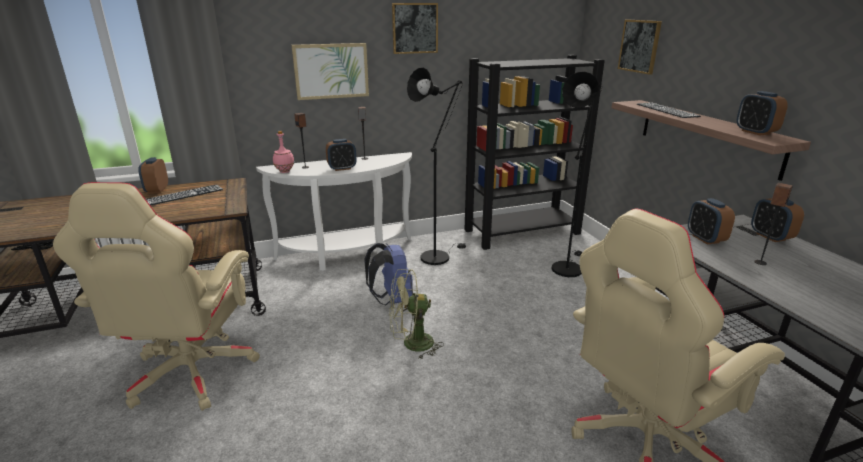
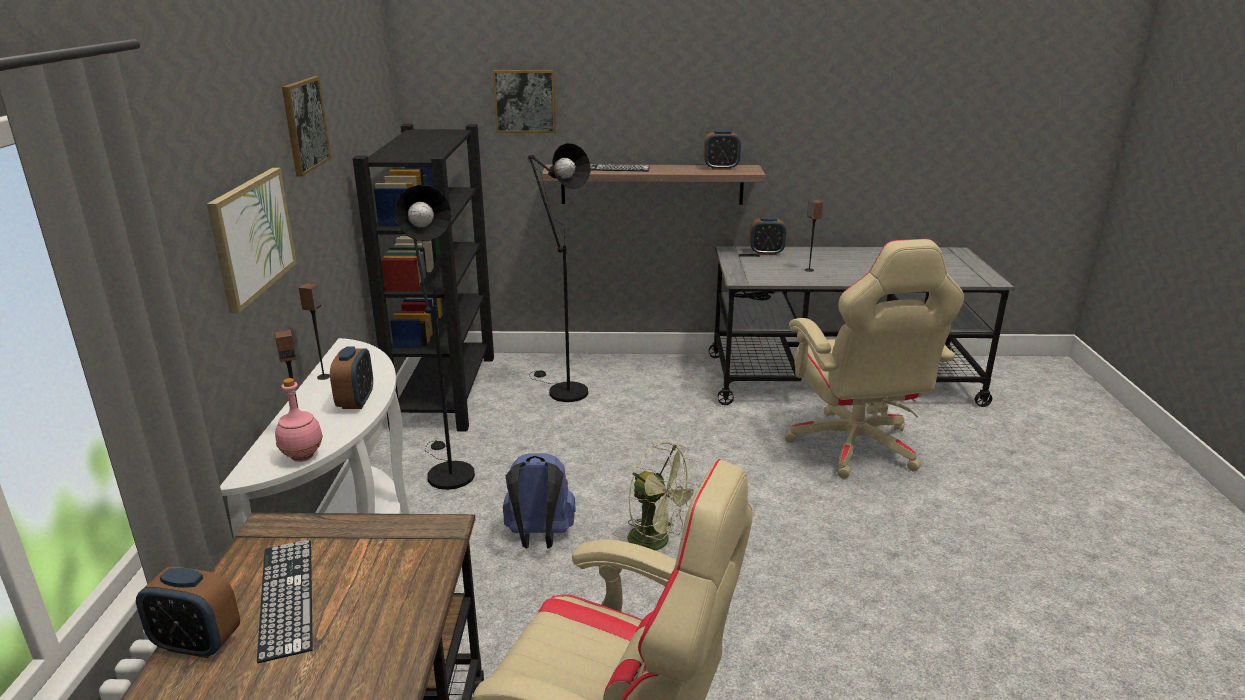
camera: 70 degrees left, 0 degrees up
green fan [389,269,444,360] -> green fan turned 60 degrees counterclockwise [628,442,700,550]
alarm clock [688,198,735,244] -> none

